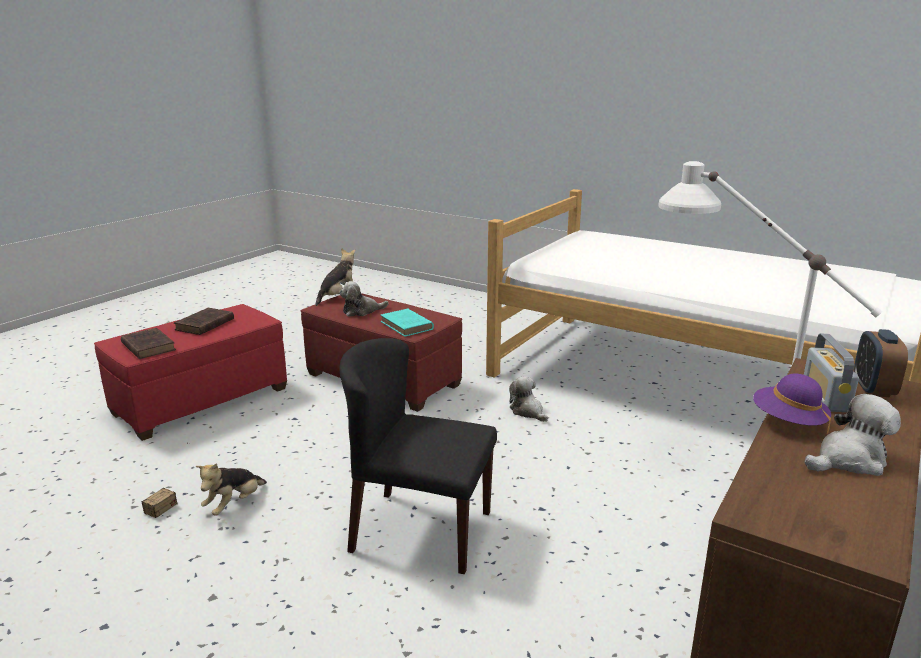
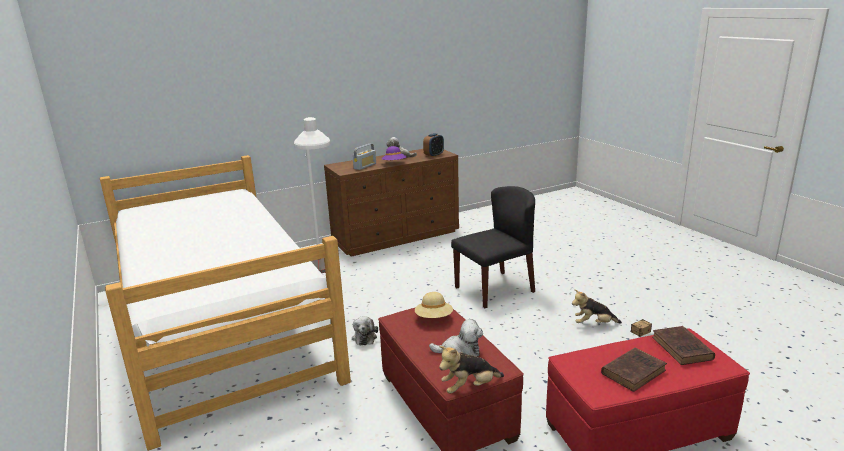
camera: 150 degrees left, 0 degrees up
plush toy [195,463,267,516] -> plush toy turned 150 degrees counterclockwise [572,289,622,324]
black chair [339,338,497,574] -> black chair turned 75 degrees counterclockwise [451,186,535,308]
turquoise book [381,308,434,337] -> beige hat [415,292,453,318]
alarm clock [854,329,908,397] -> alarm clock moved to [423,133,444,157]

